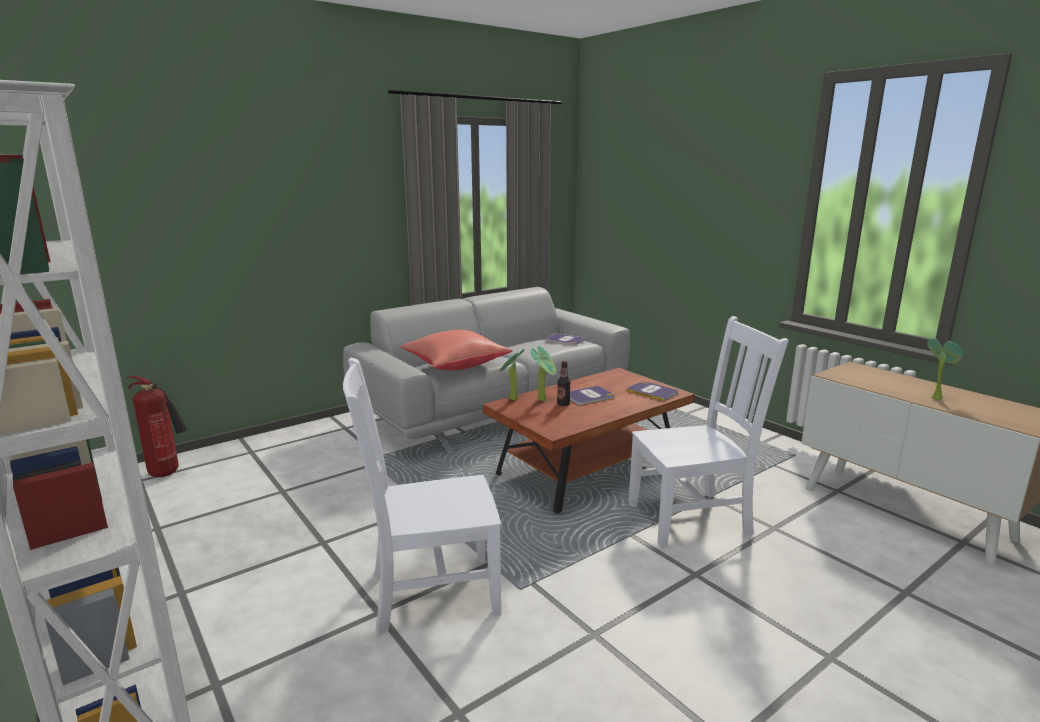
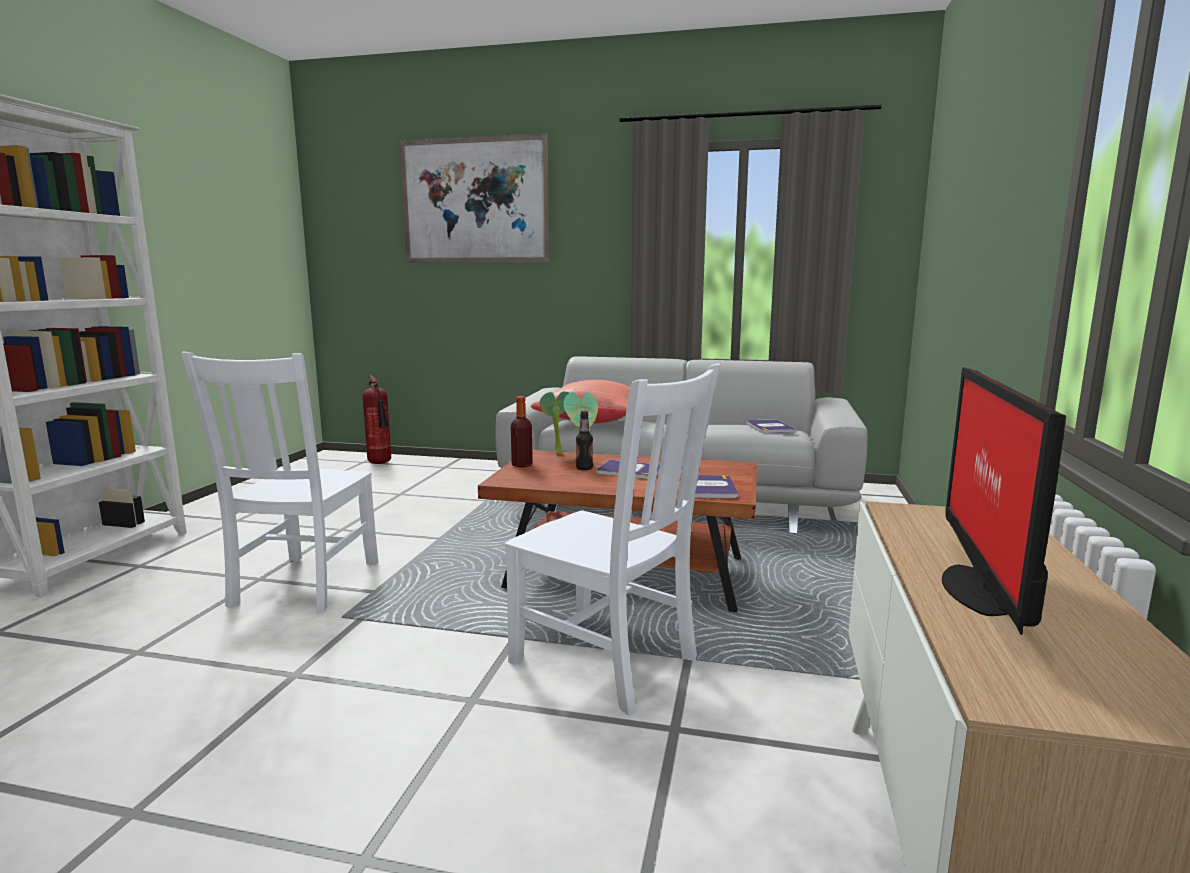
camera: 50 degrees right, 5 degrees down
white chair [343,358,501,634] -> white chair turned 120 degrees counterclockwise [181,352,378,613]
potted plant [927,338,963,400] -> monitor [942,367,1066,635]
none -> picture [399,133,550,263]
none -> bottle [511,396,533,467]

